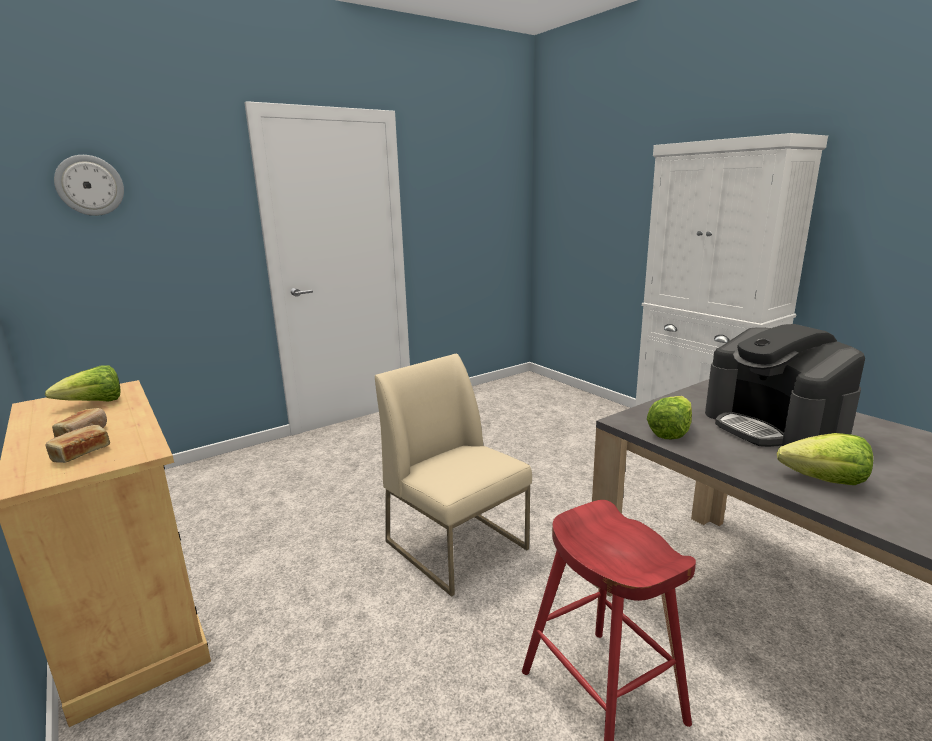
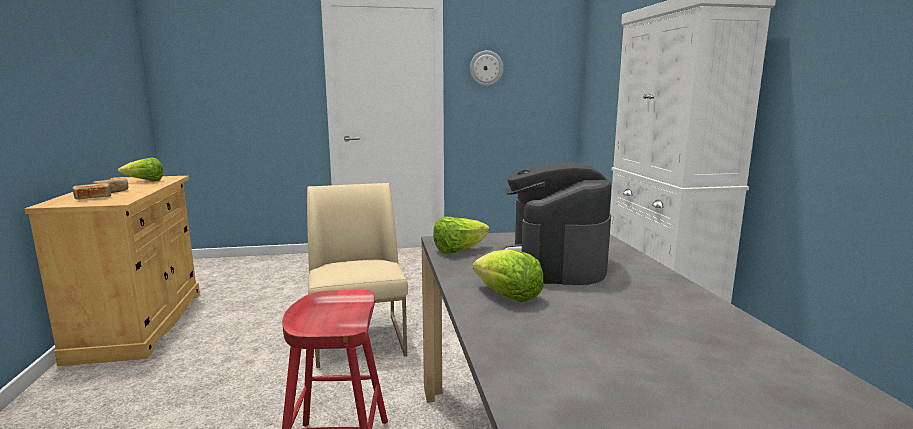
camera: 25 degrees right, 5 degrees down
wall clock [54,155,124,216] -> wall clock moved to [470,50,503,87]

